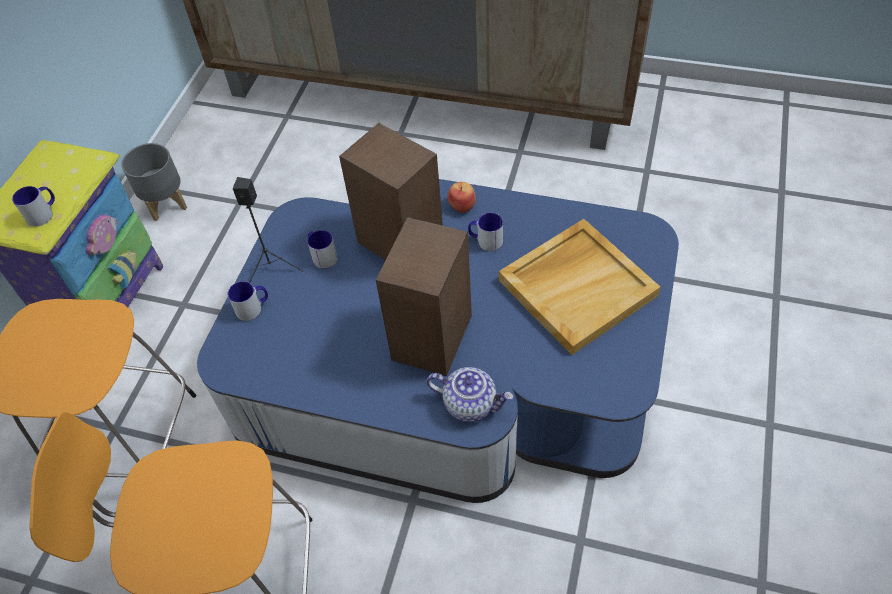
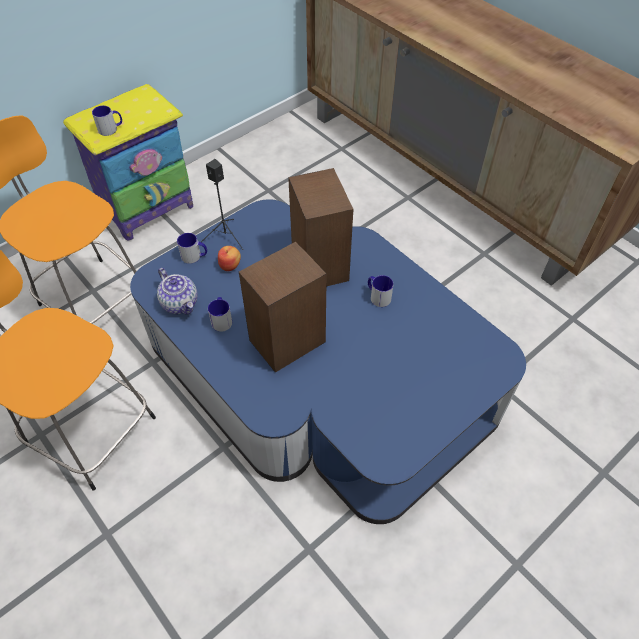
camera: 30 degrees right, 0 degrees up
grey planter [121,143,187,221] -> none
mug [308,230,337,269] -> mug moved to [208,297,232,332]
teapot [426,367,514,422] -> teapot moved to [157,268,198,315]
apple [447,182,476,213] -> apple moved to [218,246,241,271]
beige tray [499,219,661,355] -> none

